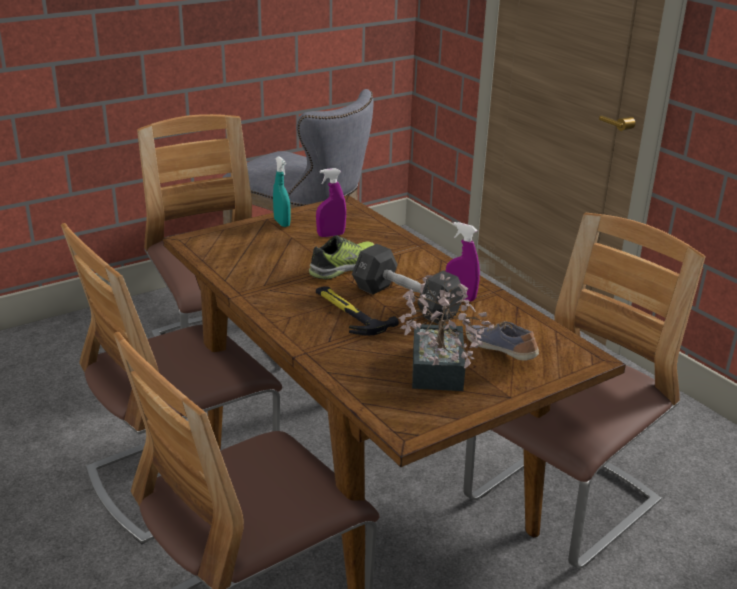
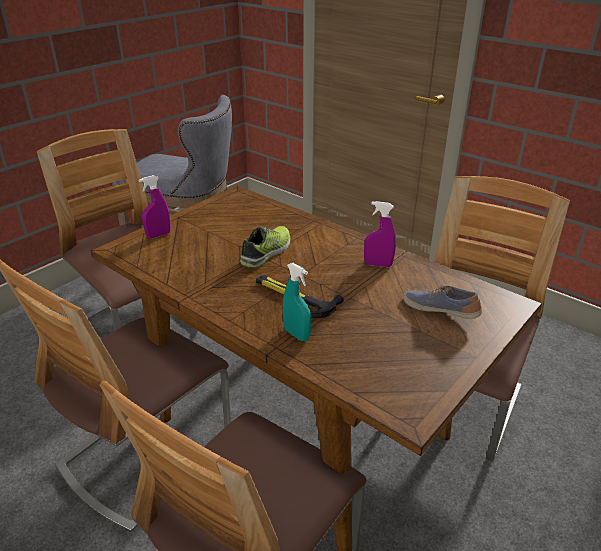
camera: 15 degrees left, 5 degrees up
turquoise spray bottle [273,156,290,227] -> turquoise spray bottle moved to [283,263,311,341]
purple spray bottle [316,168,346,237] -> purple spray bottle moved to [139,175,171,239]
black dumbbell [352,244,464,324] -> none
potted plant [398,273,494,391] -> none

